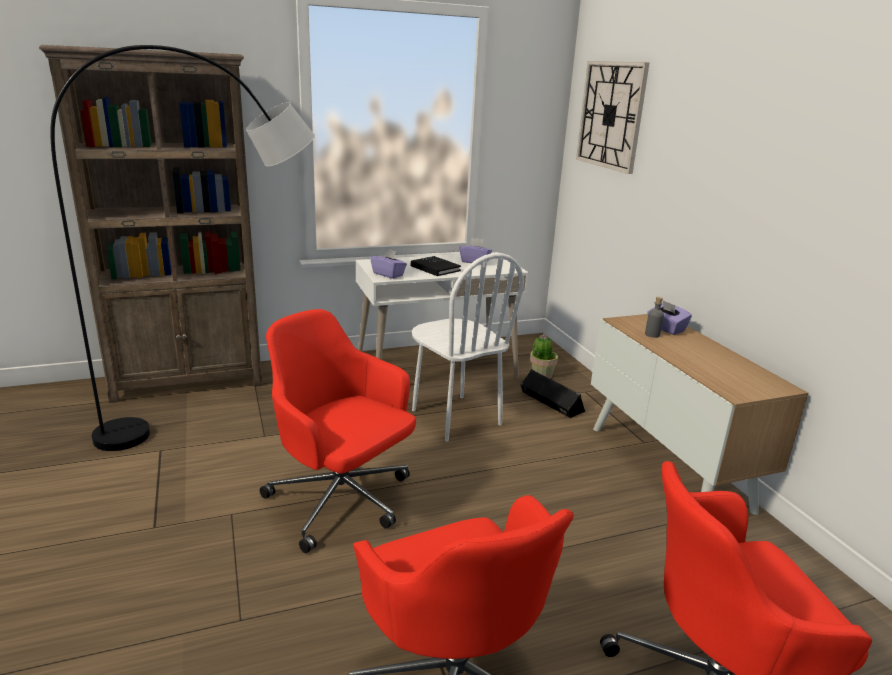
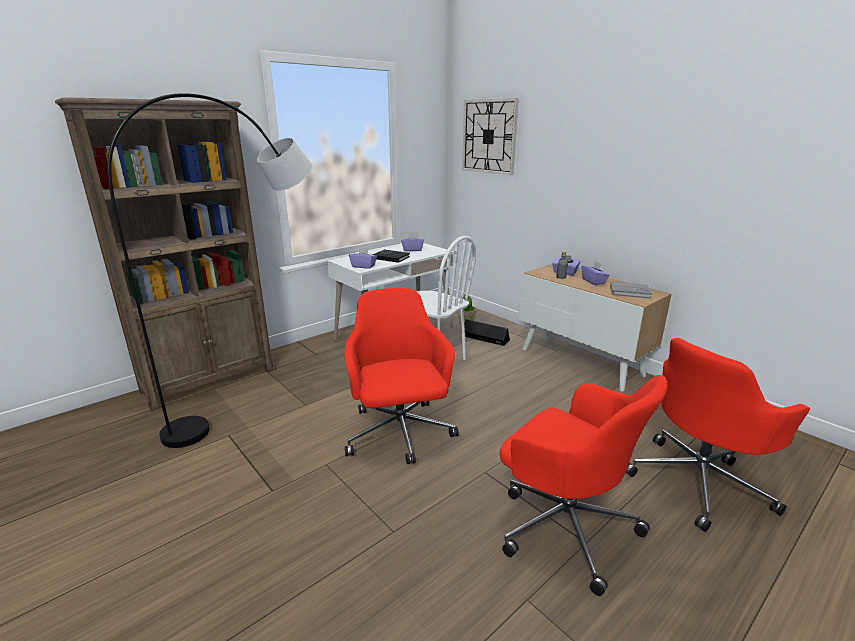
camera: 20 degrees left, 0 degrees up
red office chair [260,309,416,553] -> red office chair turned 60 degrees clockwise [344,288,459,464]
none -> purple tissue box [582,261,609,285]
none -> grey book [610,282,652,298]

